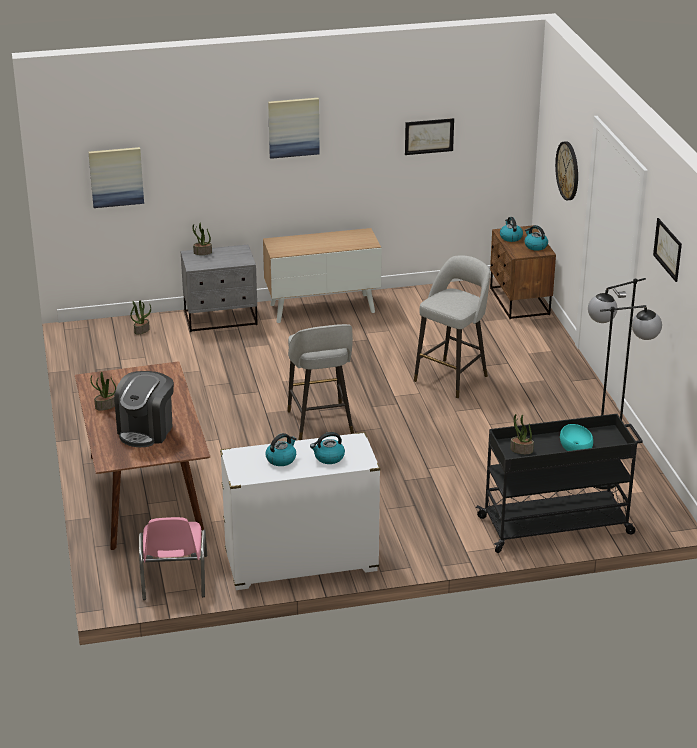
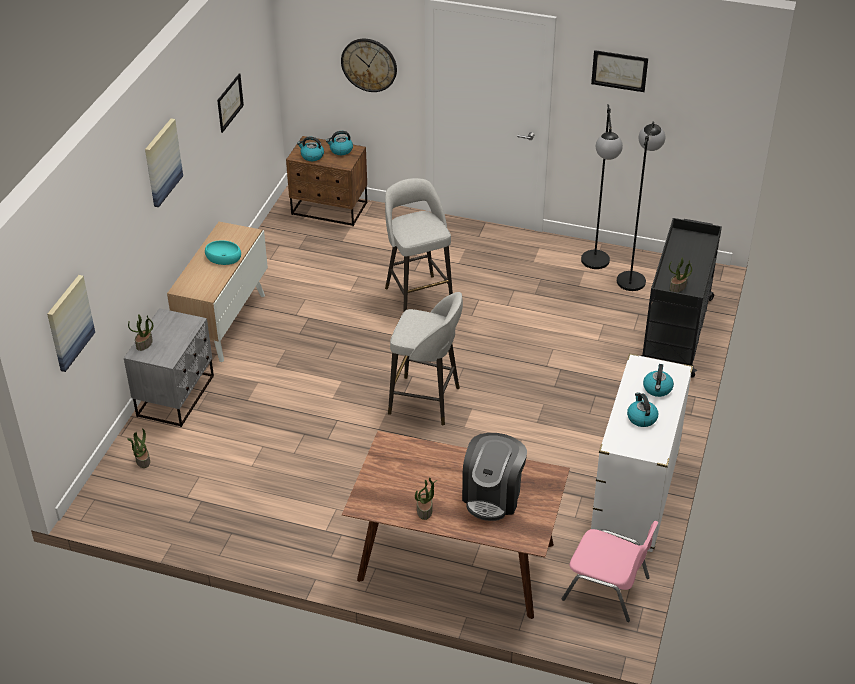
camera: 60 degrees left, 10 degrees up
coffee machine [114,371,174,447] -> coffee machine turned 60 degrees clockwise [462,433,527,521]
turquoise bowl [560,424,593,451] -> turquoise bowl moved to [205,240,241,265]

